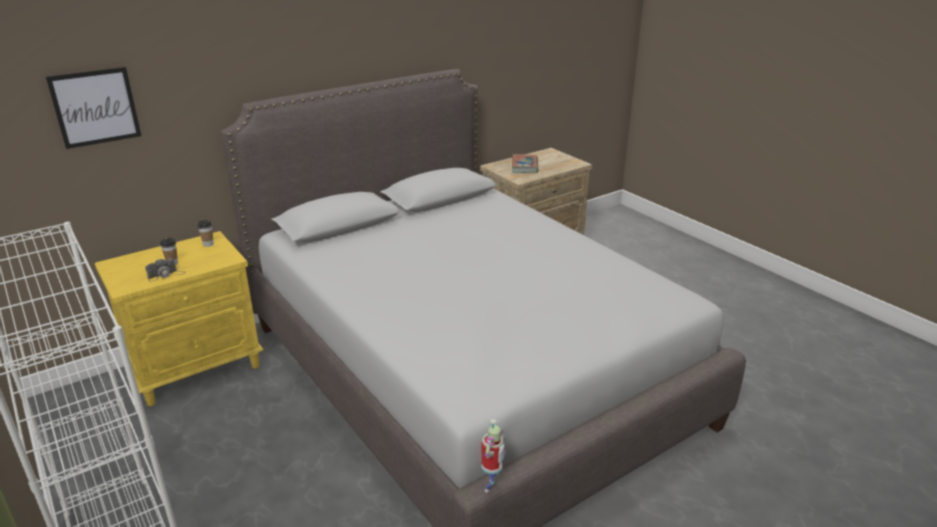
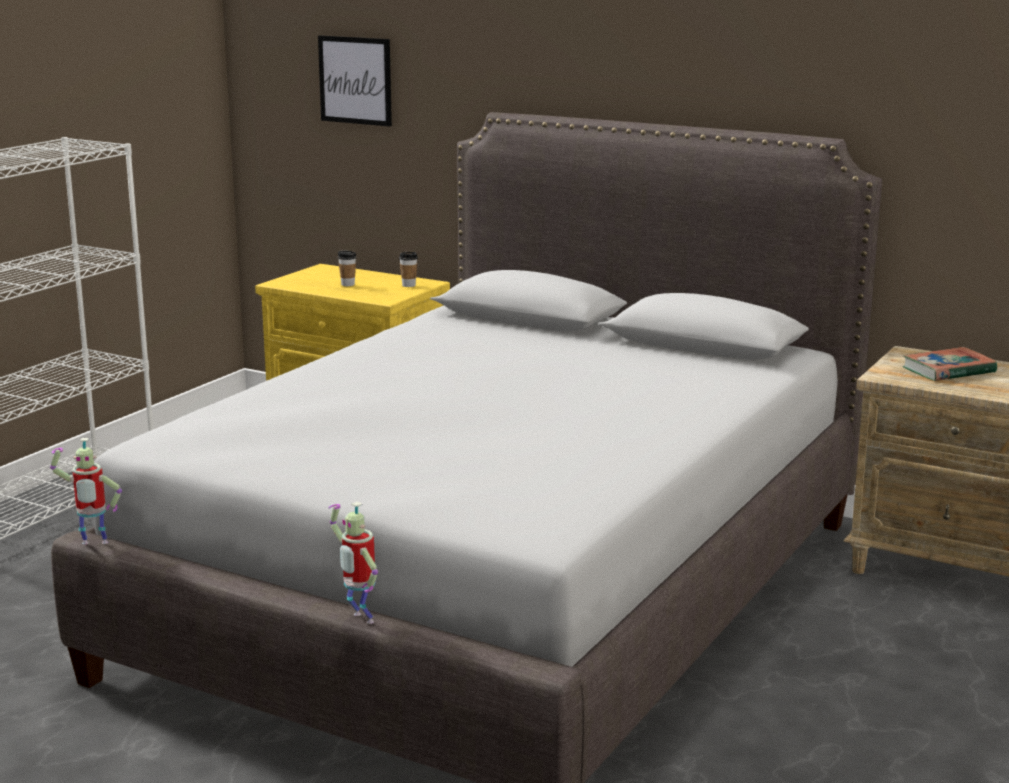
camera: 65 degrees right, 10 degrees down
camera [145,258,186,282] -> none
none -> toy robot [328,502,378,624]

